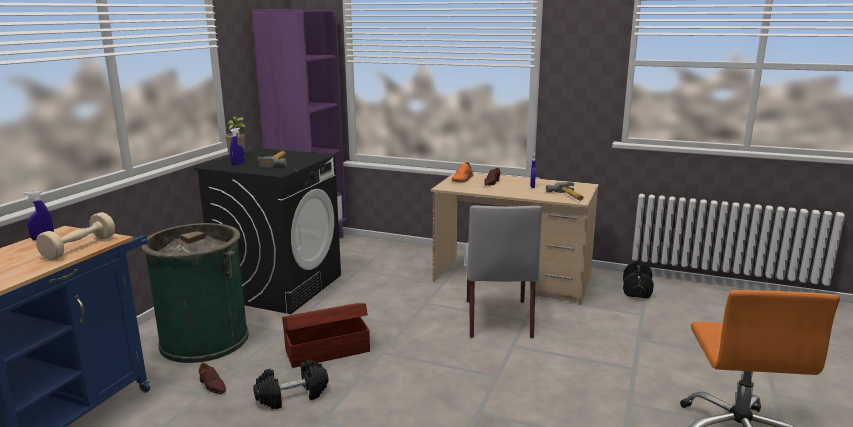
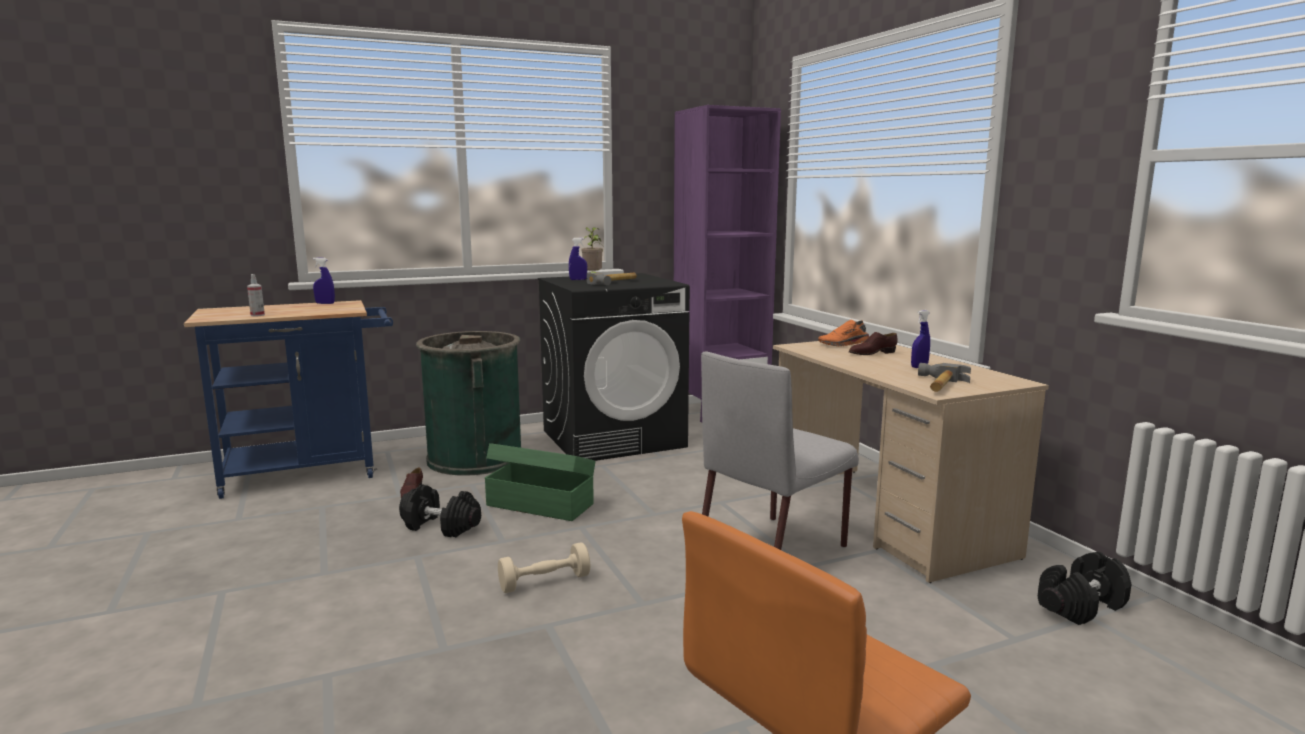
camera: 45 degrees right, 5 degrees down
beige dumbbell [36,212,115,260] -> beige dumbbell moved to [498,542,591,593]
brown storage box [282,303,370,368] -> green storage box [485,443,596,521]
none -> spray bottle [247,274,265,317]

